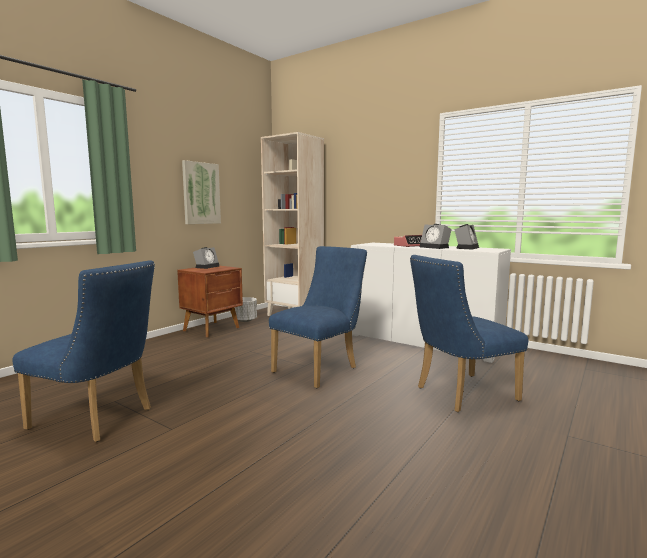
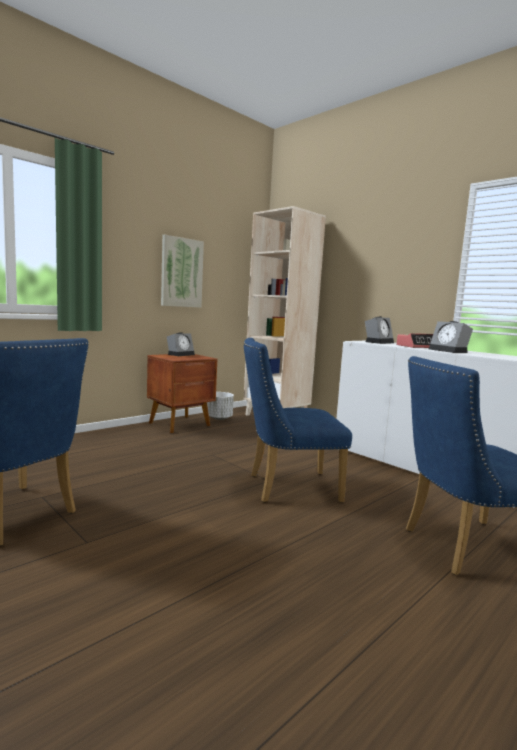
camera: 10 degrees right, 0 degrees up
blue chair [269,246,367,388] -> blue chair turned 150 degrees counterclockwise [244,338,352,503]
alarm clock [454,224,479,250] -> alarm clock moved to [365,316,394,344]

